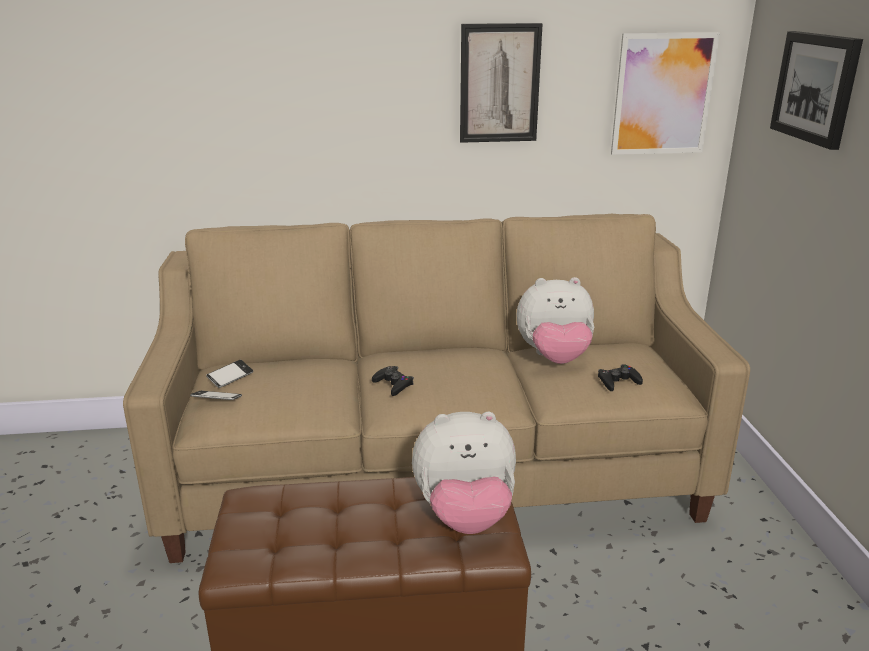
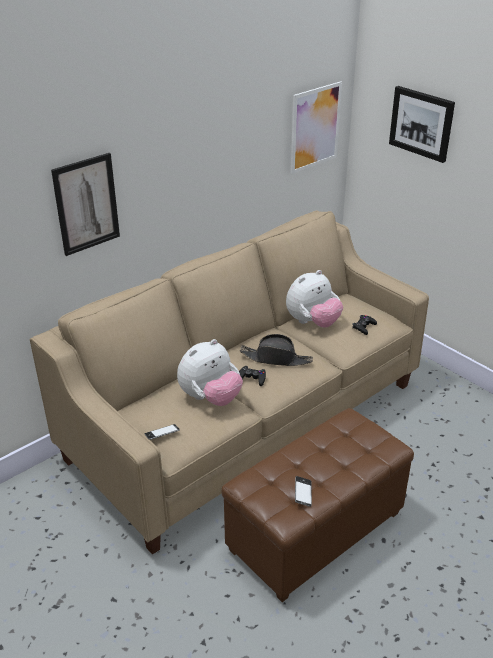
camera: 35 degrees left, 10 degrees up
phone [206,360,253,388] -> phone moved to [295,476,312,507]
plush toy [412,412,516,534] -> plush toy moved to [177,339,243,406]
picture [460,23,543,143] -> picture moved to [51,153,120,256]
none -> black hat [240,334,313,366]

